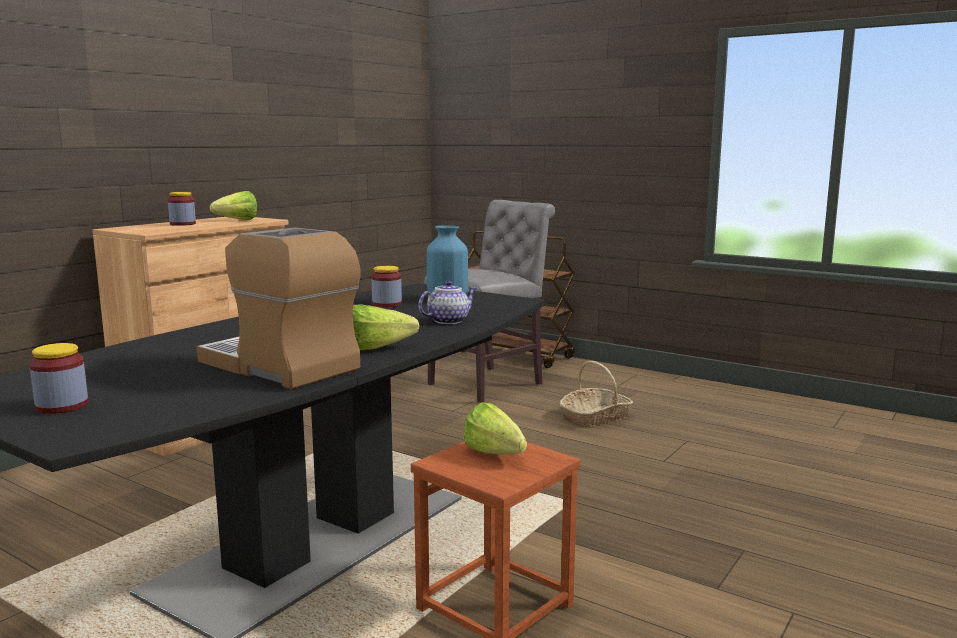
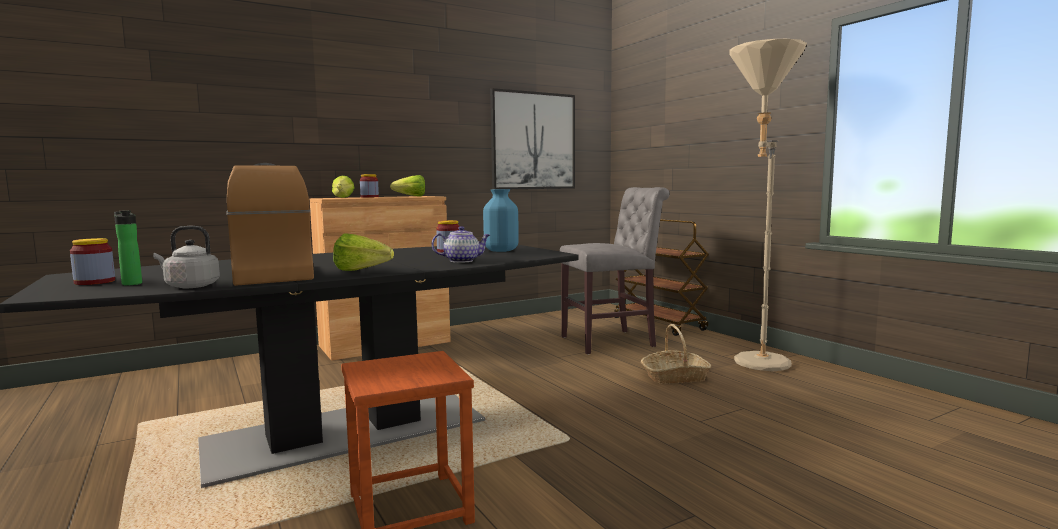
camera: 25 degrees right, 5 degrees down
lettuce [463,403,527,454] -> lettuce moved to [332,176,355,198]
none -> bottle [114,210,142,286]
none -> grey kettle [153,226,220,288]
none -> picture [490,88,575,189]
none -> beige floor lamp [730,39,807,371]

